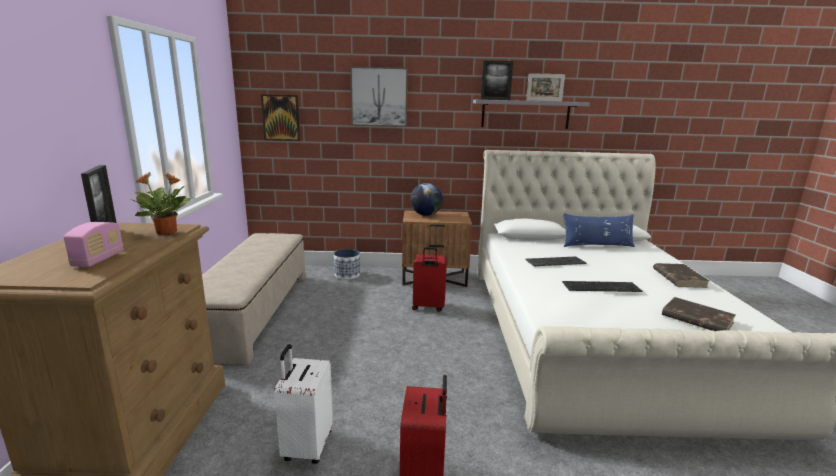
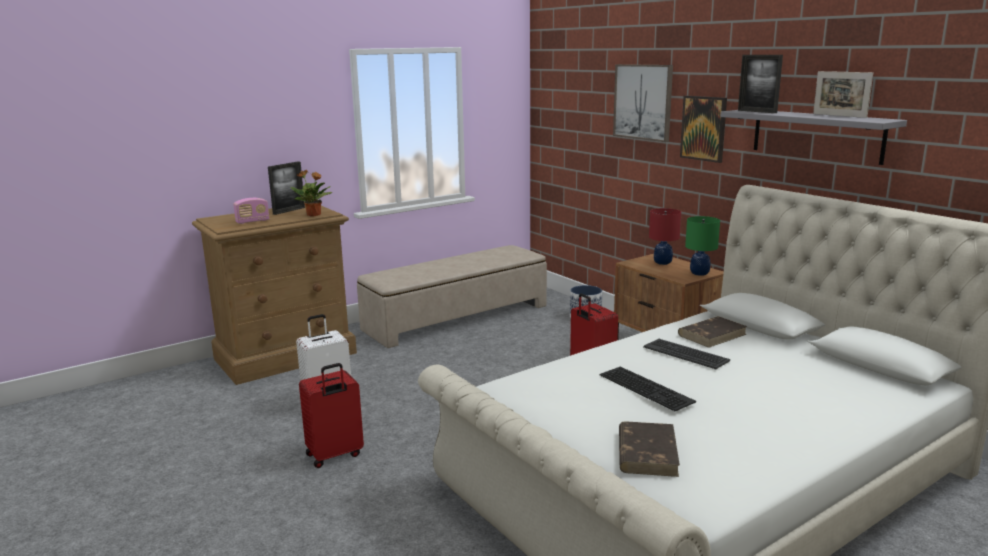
camera: 55 degrees right, 0 degrees up
picture [261,94,300,141] -> picture moved to [680,96,727,163]
globe [410,183,443,216] -> red table lamp [649,208,681,265]
blue pillow [563,213,635,247] -> none
brown book [653,263,709,288] -> brown book moved to [678,316,747,348]
none -> green table lamp [685,216,720,276]

